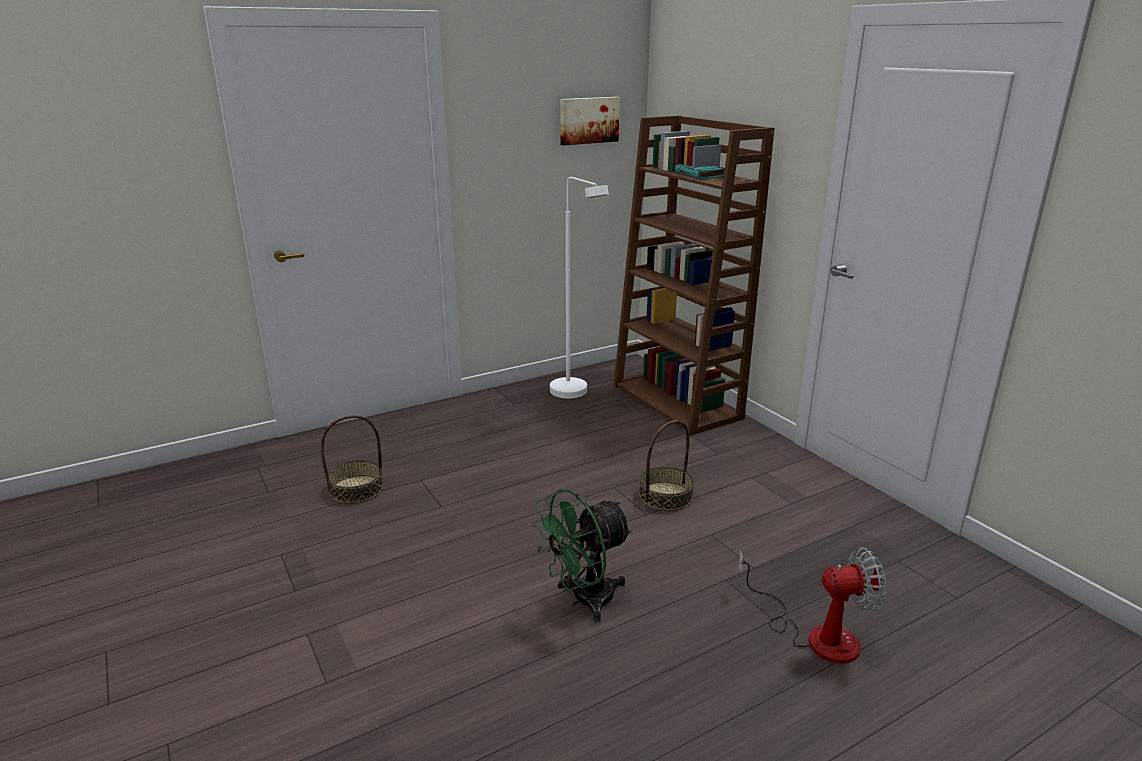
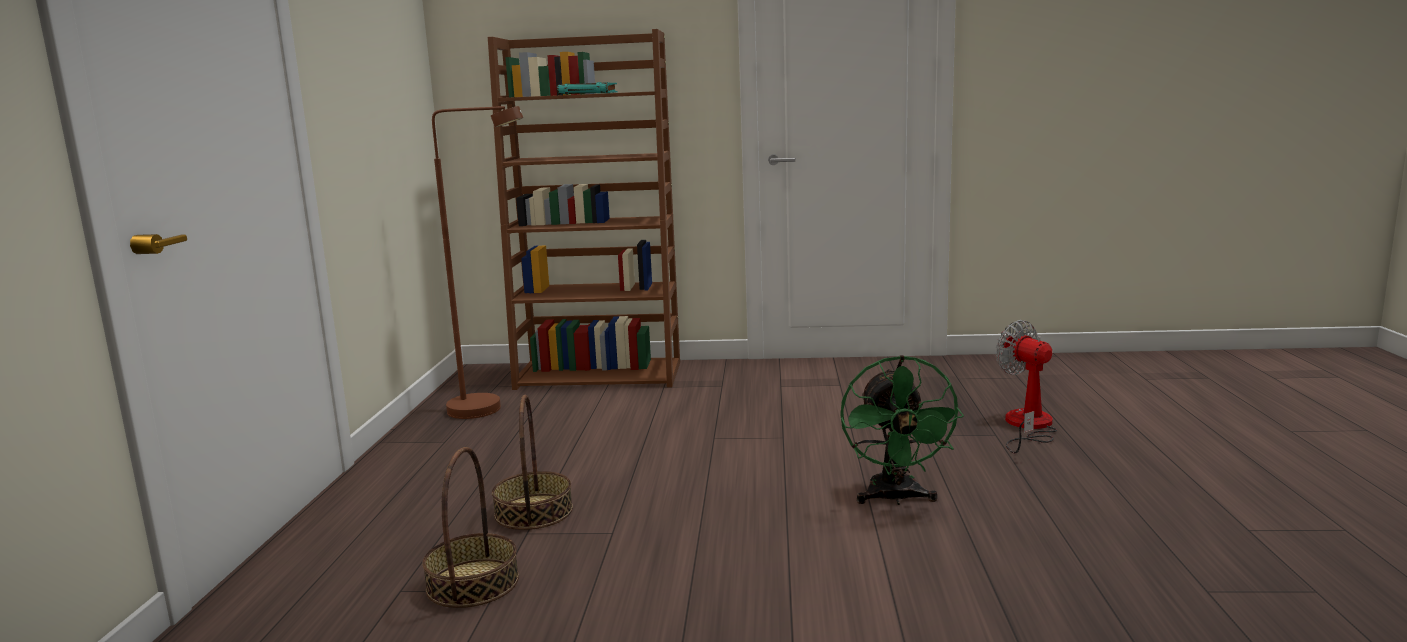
camera: 55 degrees left, 10 degrees down
white floor lamp [550,177,609,398] -> brown floor lamp [432,106,523,419]
picture [560,97,620,146] -> none
basket [639,420,694,511] -> basket moved to [492,395,573,530]
fan [738,547,886,664] -> fan turned 60 degrees counterclockwise [996,320,1057,453]

